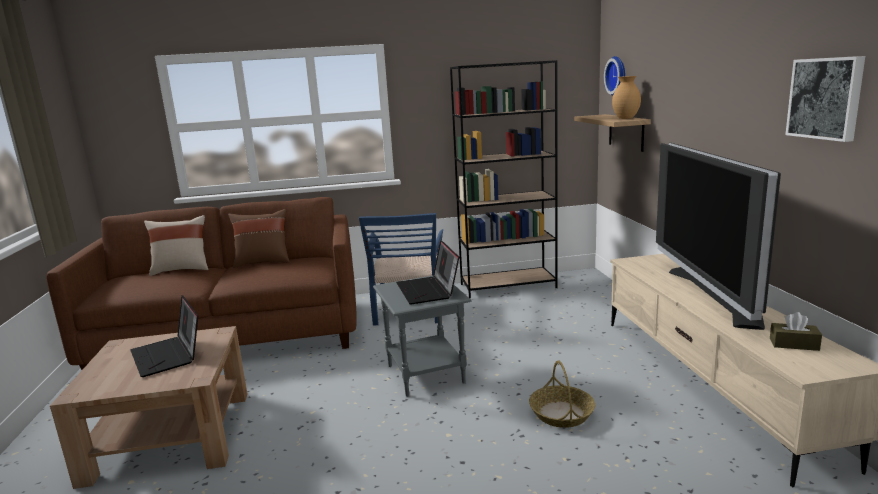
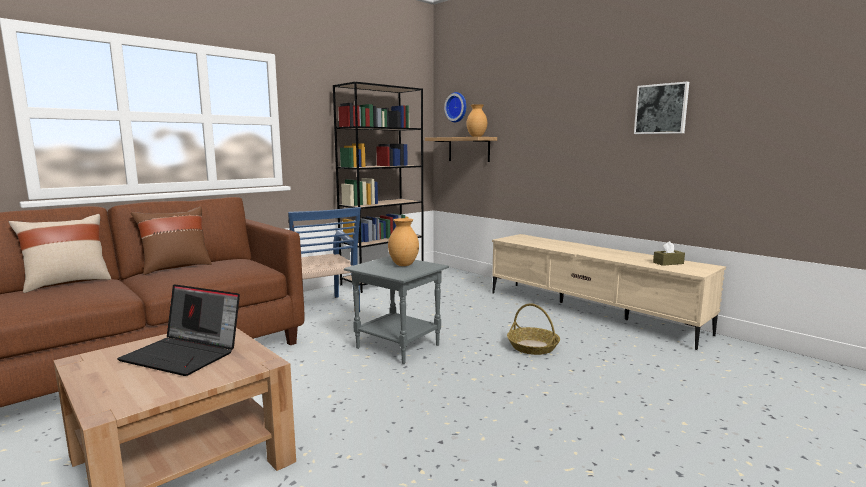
camera: 35 degrees left, 5 degrees down
laptop [396,240,459,305] -> brown vase [388,218,419,266]
television [656,143,781,330] -> none

